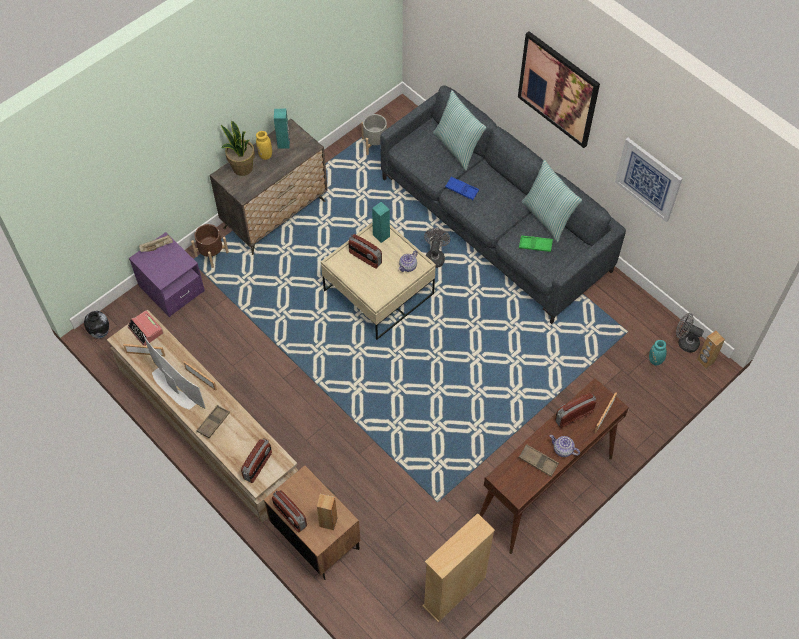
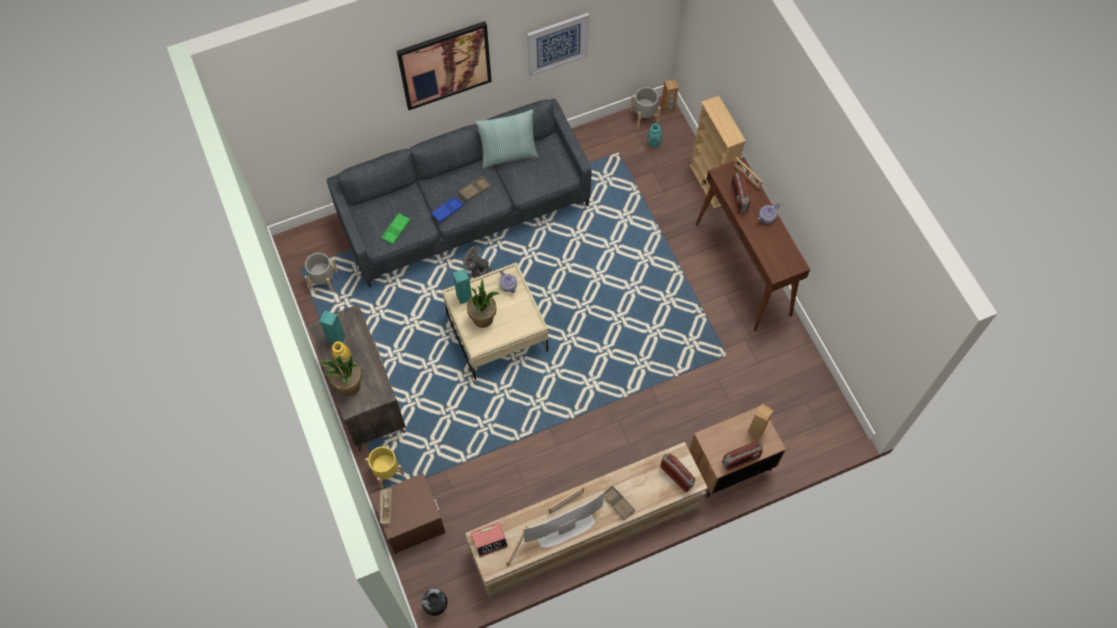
camera: 70 degrees left, 5 degrees up
purple nightstand [129,232,205,317] -> brown nightstand [371,473,446,554]
brown planter [191,224,229,268] -> yellow planter [365,445,404,489]
radio [348,234,382,269] -> potted plant [467,279,499,328]
beige bookcase [423,513,495,622] -> beige bookcase moved to [690,96,746,208]
pillow [433,90,486,171] -> none
green tray [519,236,553,252] -> green tray moved to [381,213,410,244]
brown tray [519,444,559,477] -> brown tray moved to [458,176,491,201]
grey fan [676,313,704,352] -> grey planter [631,87,661,128]

